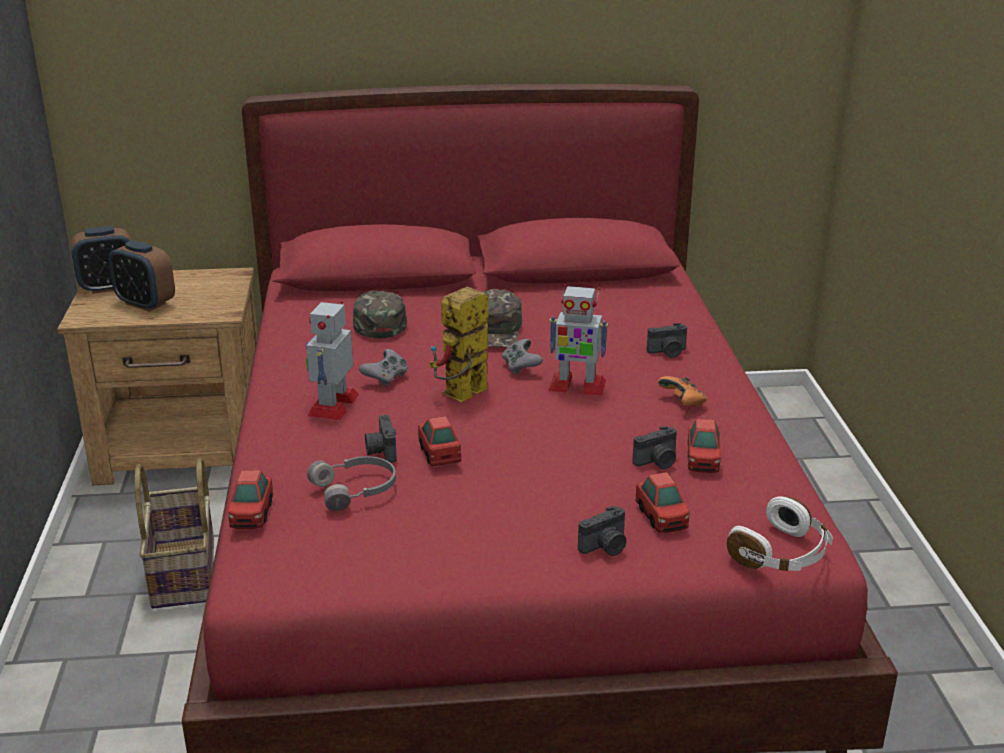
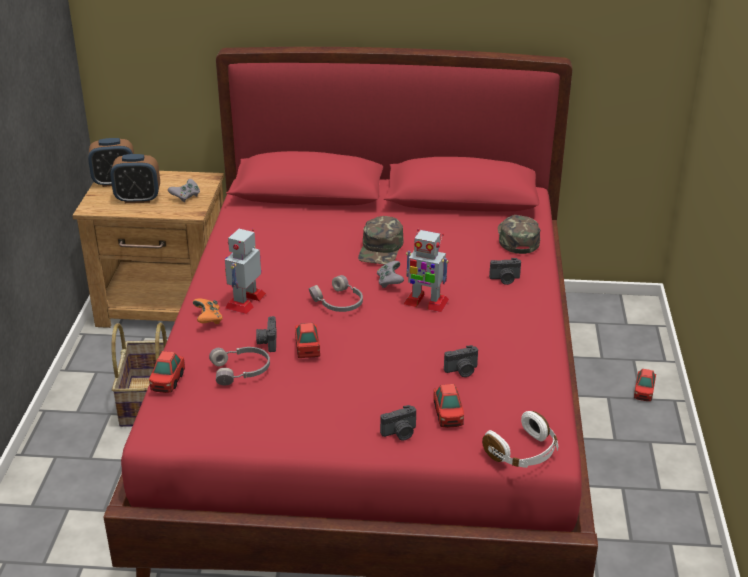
camera: 10 degrees right, 5 degrees up
alarm clock [108,241,175,312] -> alarm clock turned 45 degrees counterclockwise [110,154,160,203]
green cap [353,291,407,338] -> green cap moved to [498,215,540,254]
grey game controller [359,349,408,387] -> grey game controller moved to [168,179,200,202]
toy robot [429,287,488,402] -> grey headphones [309,275,363,312]
orange game controller [658,376,707,407] -> orange game controller moved to [193,298,223,324]
toy car [688,419,721,473] -> toy car moved to [634,369,656,401]

